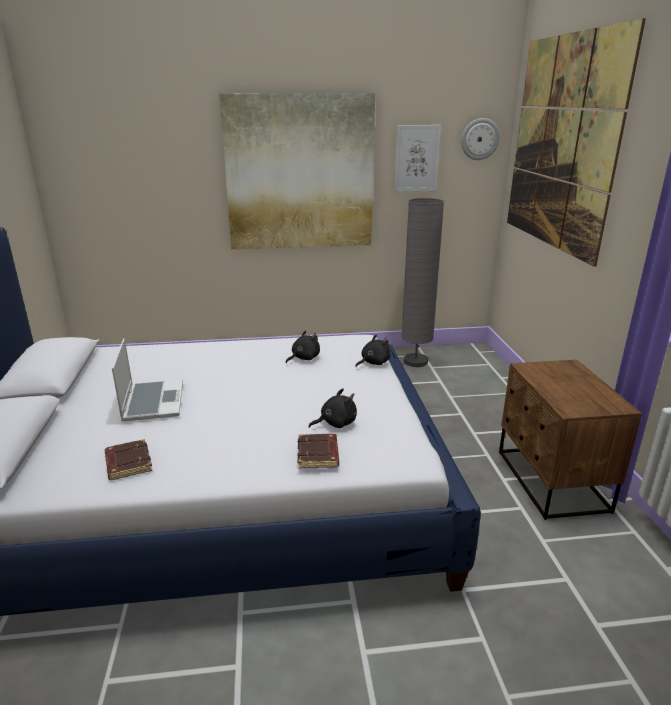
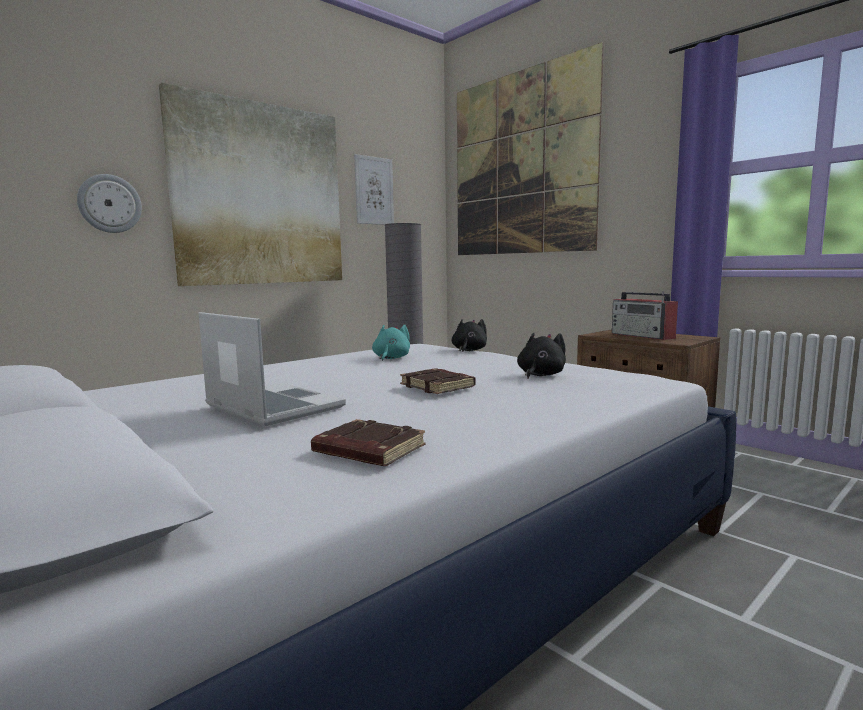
camera: 35 degrees left, 15 degrees down
black plush toy [286,330,320,363] -> turquoise plush toy [372,325,410,361]
brown book [297,434,339,469] -> brown book moved to [400,368,476,394]
wall clock [461,118,500,160] -> wall clock moved to [77,174,142,233]
none -> radio [612,291,678,340]

